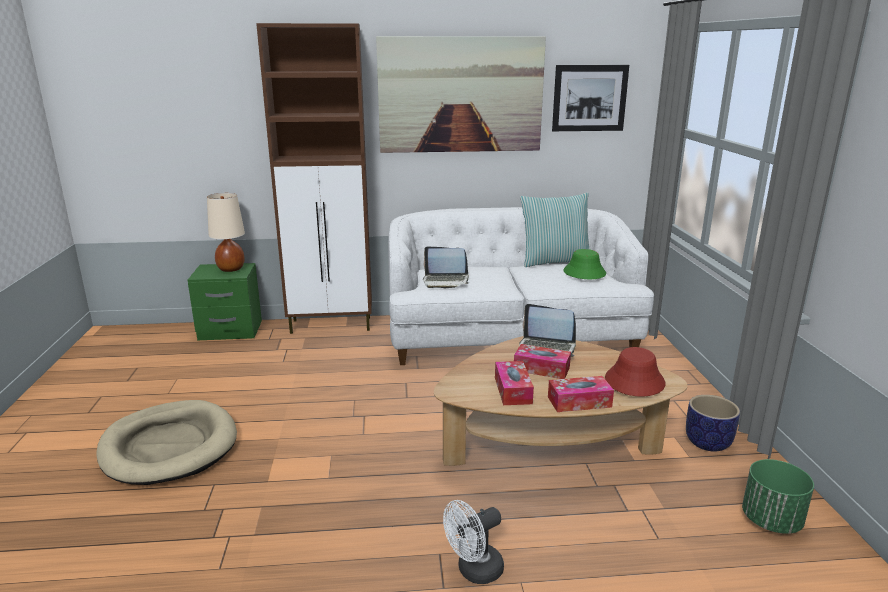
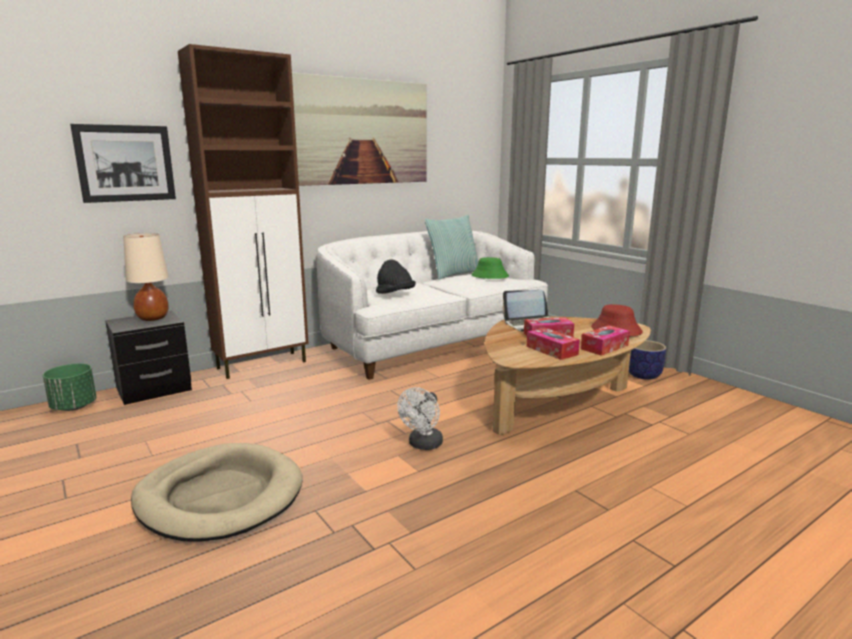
camera: 30 degrees left, 5 degrees down
green nightstand [187,263,262,340] -> black nightstand [105,311,192,405]
laptop [423,246,469,288] -> black hat [376,259,416,294]
white fan [443,500,504,584] -> white fan moved to [397,387,443,450]
picture [552,65,629,131] -> picture moved to [70,124,176,203]
green planter [742,459,814,534] -> green planter moved to [43,363,97,411]

